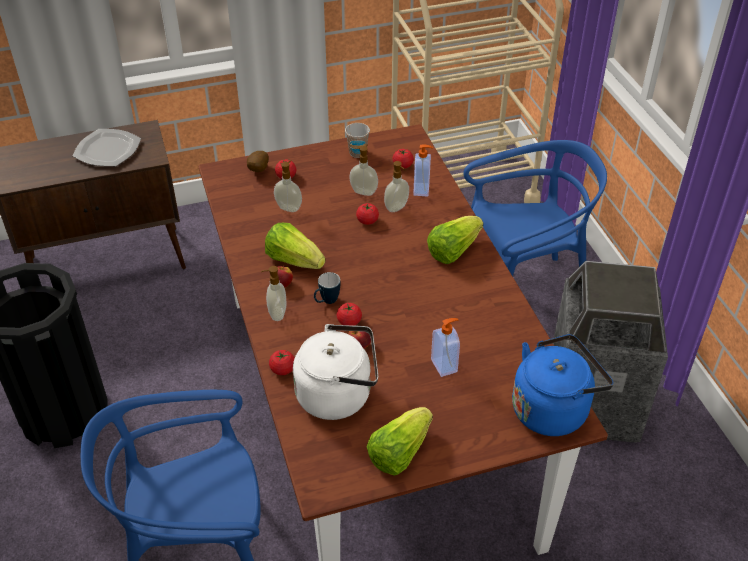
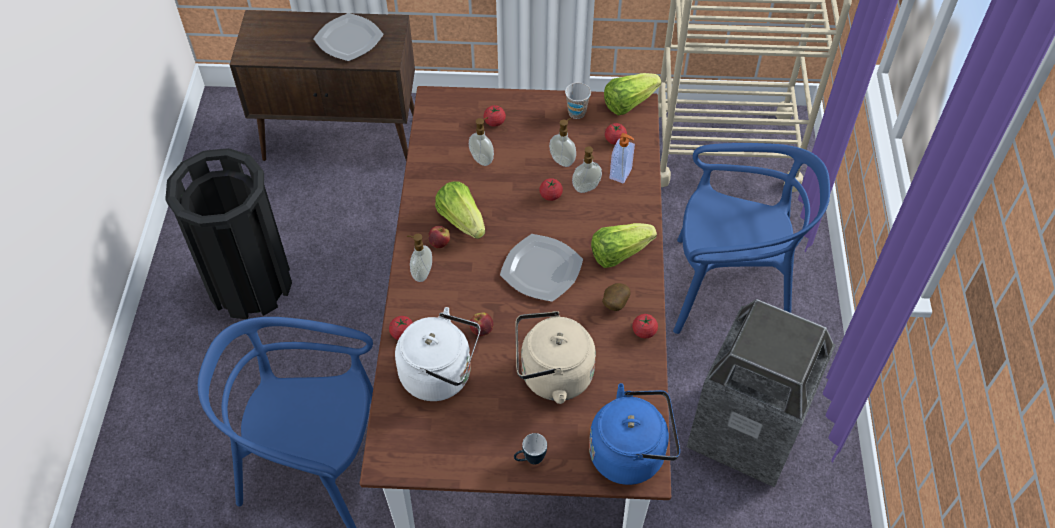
camera: 20 degrees right, 10 degrees up
potato [247,151,269,172] -> potato moved to [602,283,631,311]
mug [314,272,340,304] -> mug moved to [514,433,547,465]
tomato [337,303,362,326] -> tomato moved to [632,314,658,338]
lettuce [367,407,433,476] -> lettuce moved to [604,73,661,115]
soap dispenser [431,318,460,377] -> beige kettle [515,311,596,404]
none -> plate [500,234,583,302]

